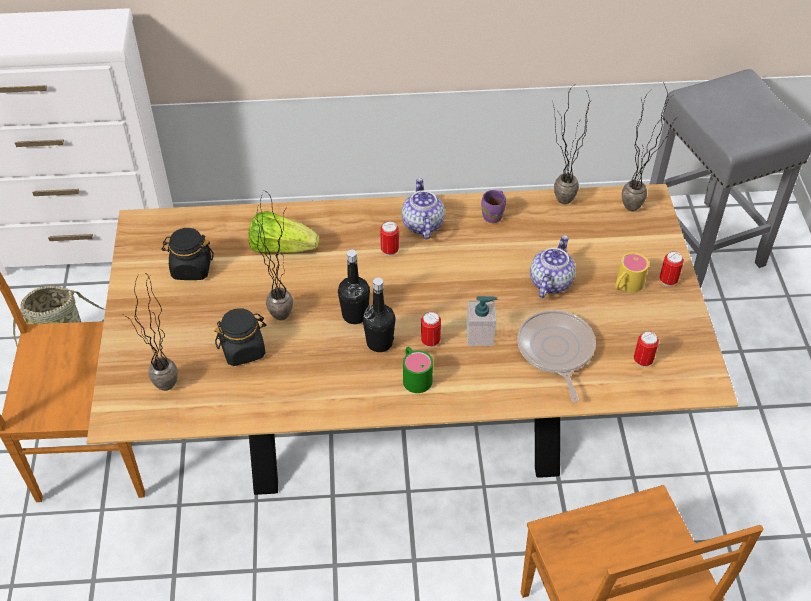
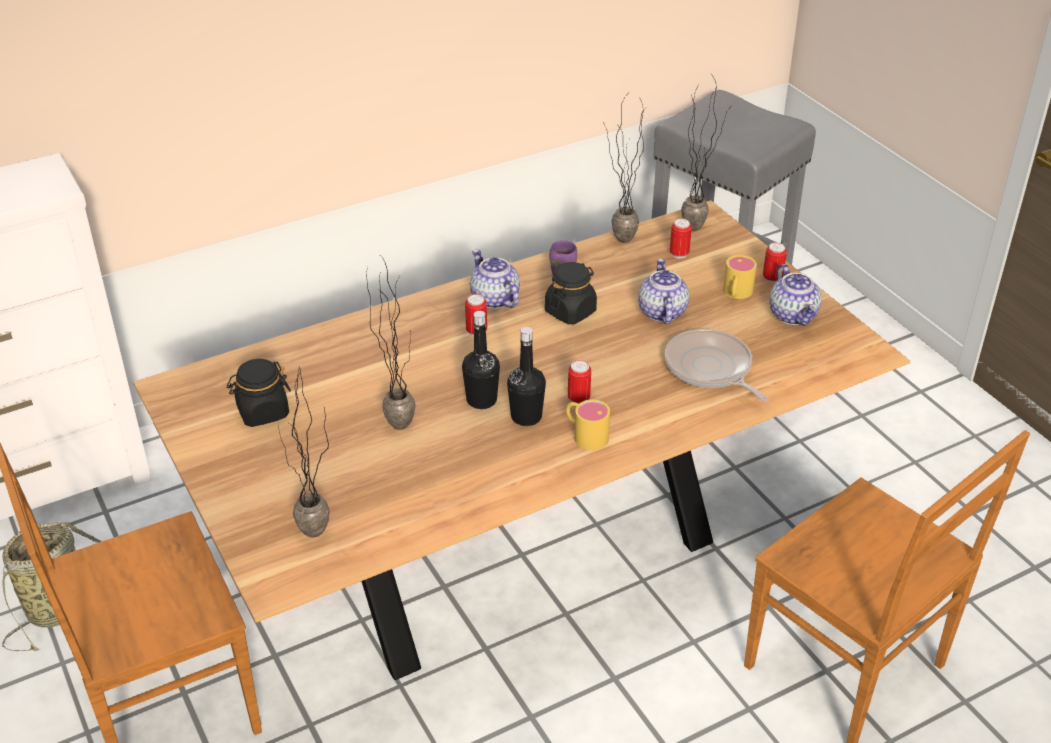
camera: 25 degrees left, 10 degrees down
black jar [215,308,266,366] -> black jar moved to [545,262,597,324]
lettuce [248,211,319,253] -> none
green mug [403,347,433,393] -> yellow mug [566,400,610,450]
soap dispenser [466,296,497,346] -> none
can [634,331,659,367] -> can moved to [670,218,692,259]
none -> teapot [769,264,822,326]

